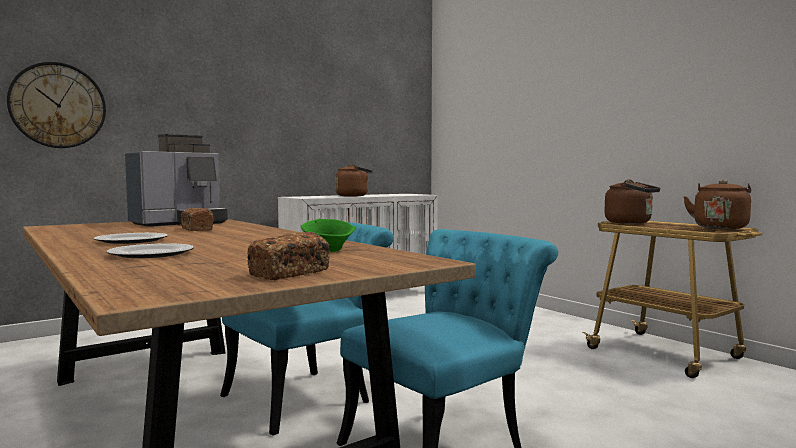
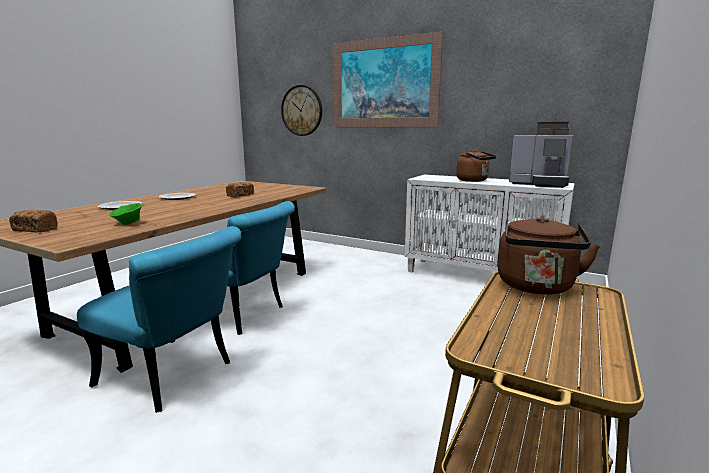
camera: 65 degrees right, 10 degrees up
coffee machine [125,134,228,227] -> coffee machine moved to [509,121,574,188]
brown kettle [683,180,751,229] -> none
none -> picture [333,31,443,127]

